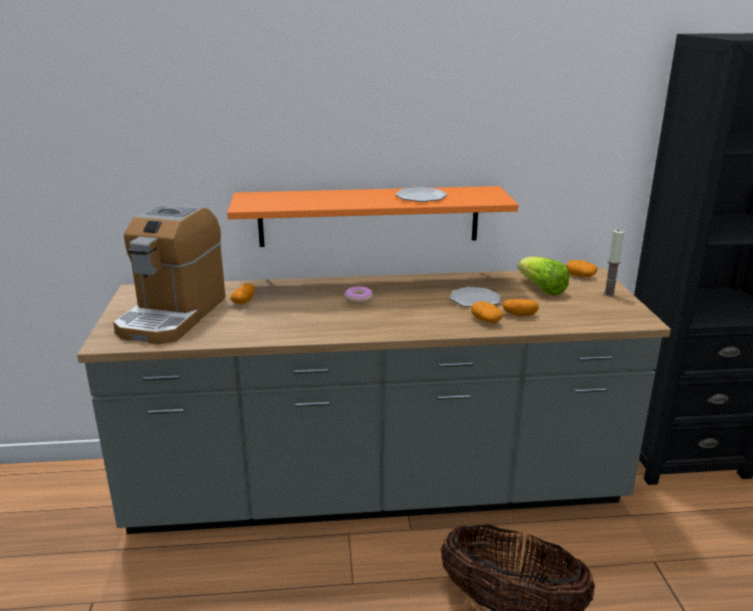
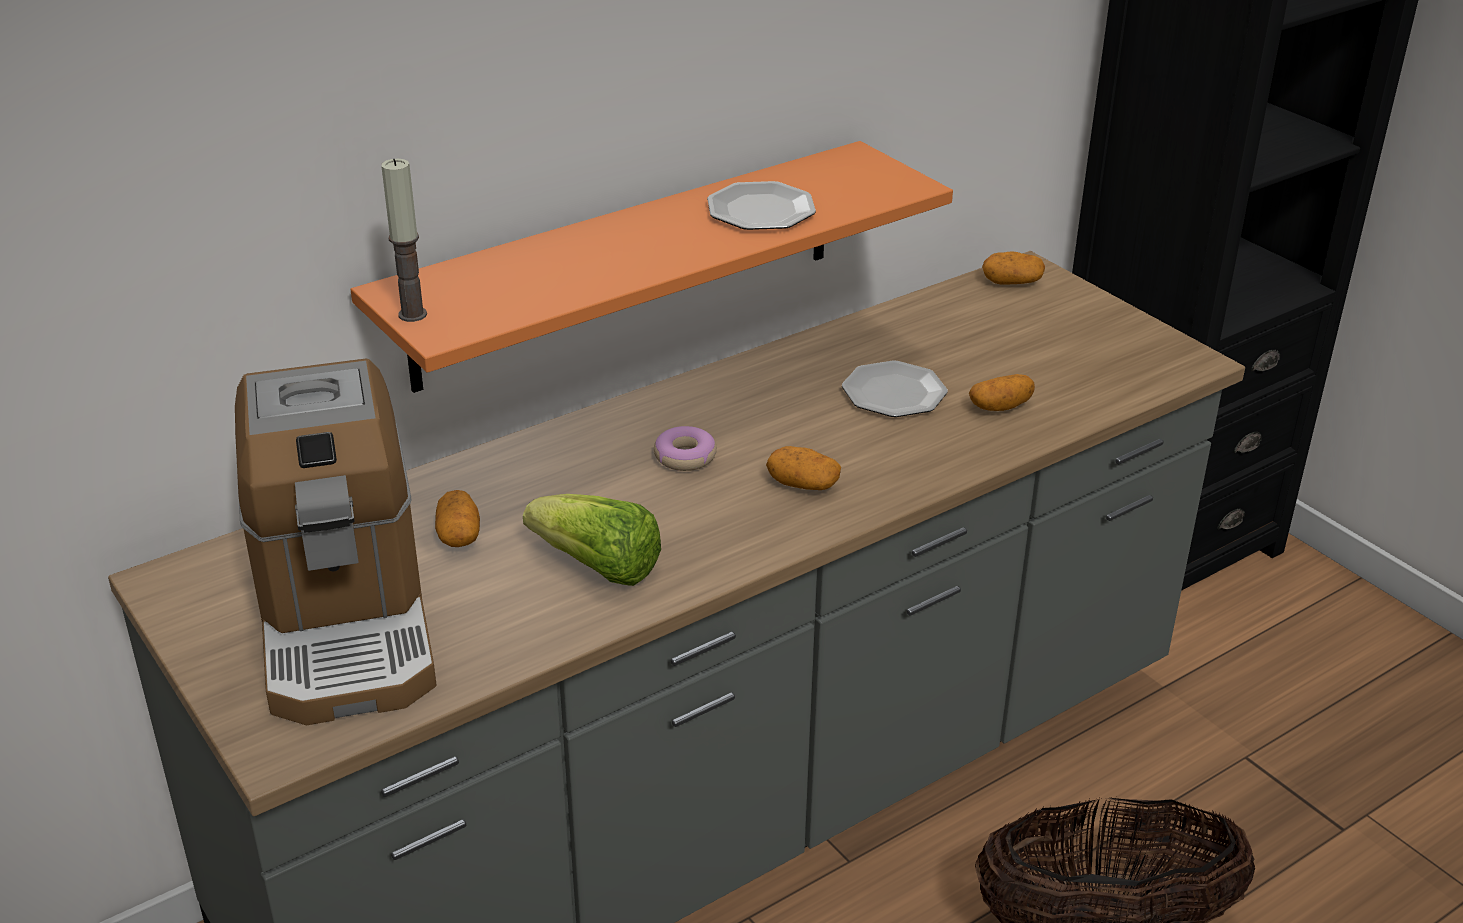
camera: 30 degrees left, 10 degrees up
potato [471,301,503,323] -> potato moved to [766,446,841,490]
lettuce [517,256,569,296] -> lettuce moved to [523,494,661,586]
candle [603,229,624,297] -> candle moved to [381,158,427,322]

